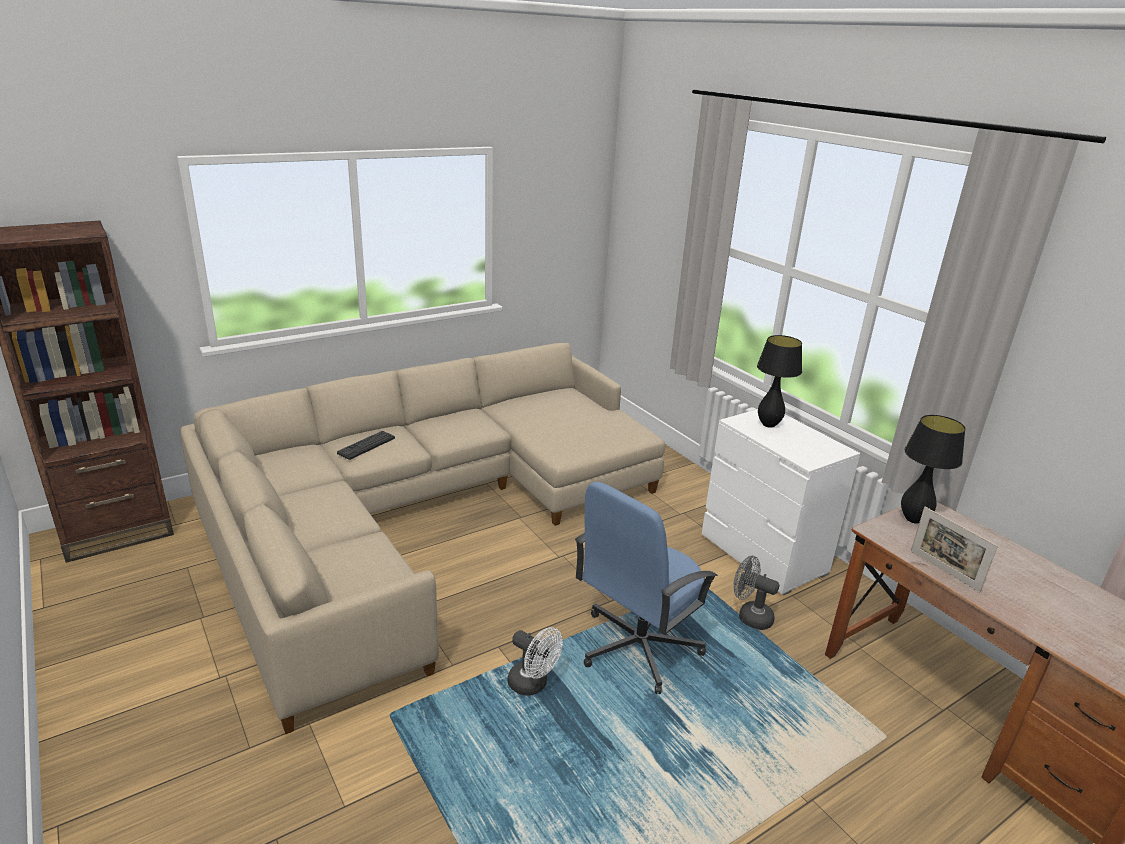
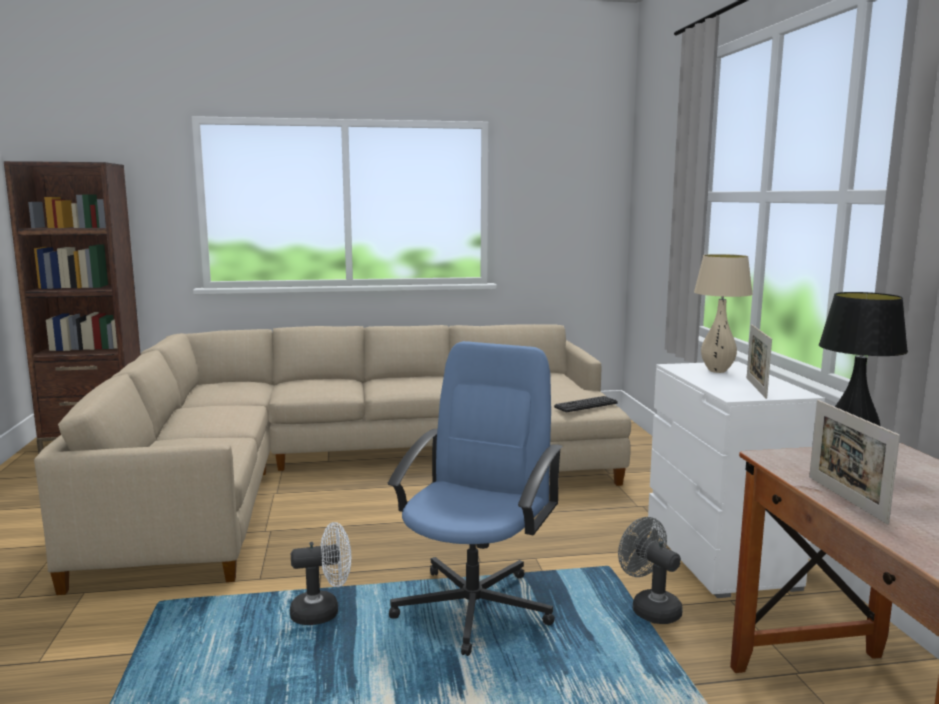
camera: 25 degrees right, 15 degrees down
keyboard [337,431,395,460] -> keyboard moved to [554,396,617,412]
white fan [508,627,563,696] -> white fan turned 75 degrees counterclockwise [290,522,351,625]
blue office chair [575,482,718,694] -> blue office chair turned 135 degrees clockwise [388,341,563,656]
black table lamp [757,335,802,428] -> beige table lamp [694,254,753,373]
none -> picture frame [747,324,772,399]

